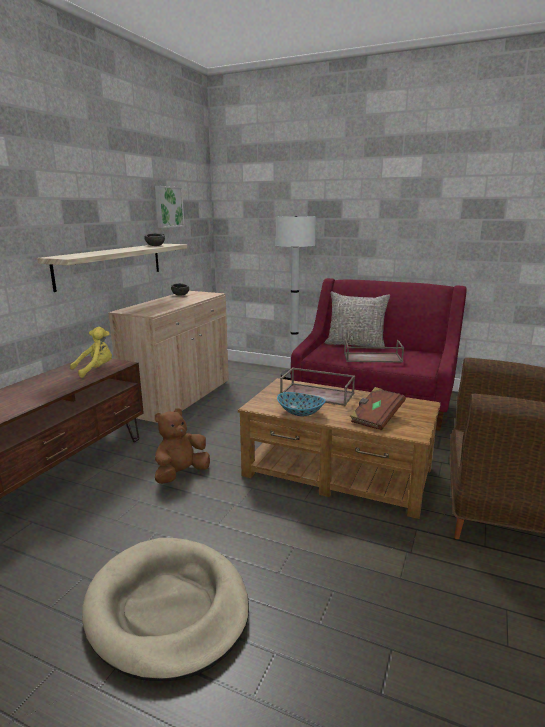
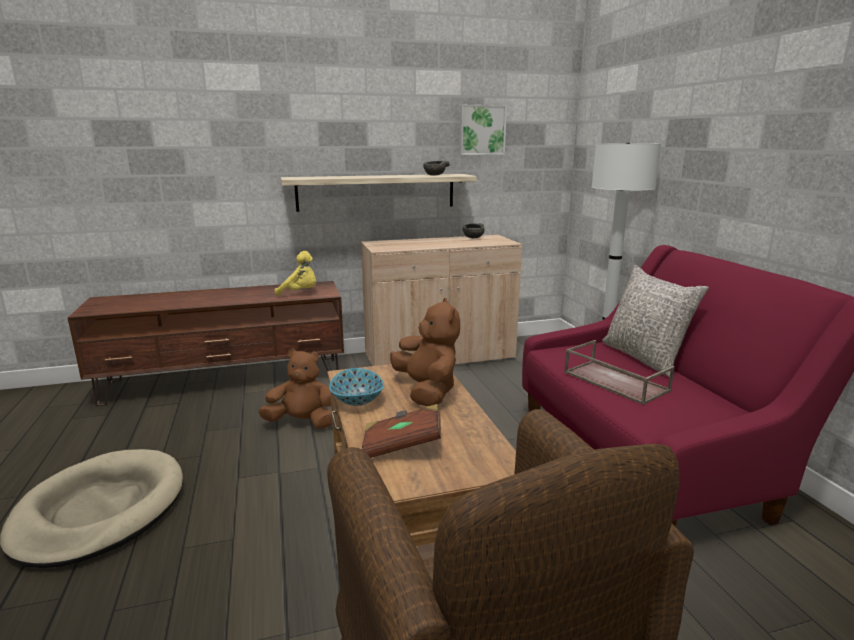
camera: 50 degrees right, 0 degrees up
brown tray [280,368,355,406] -> brown plush toy [390,298,460,406]

